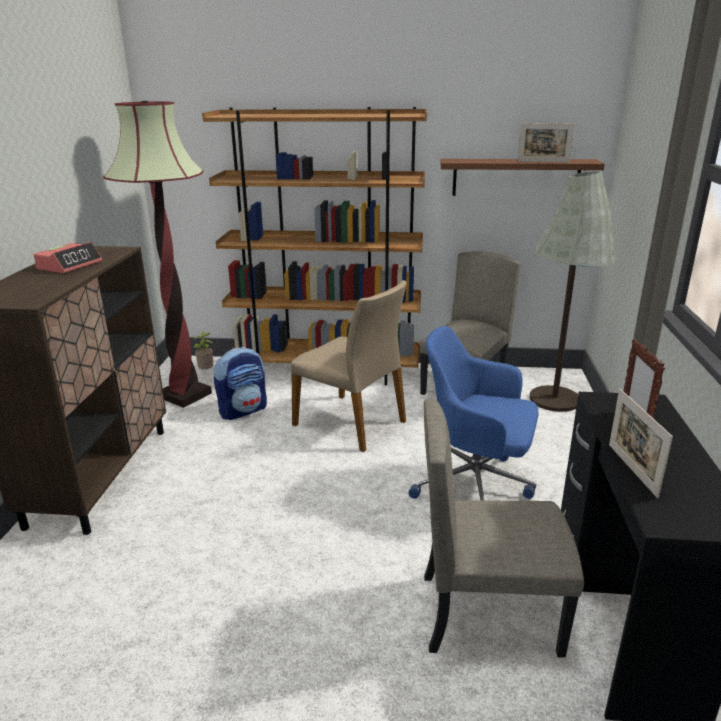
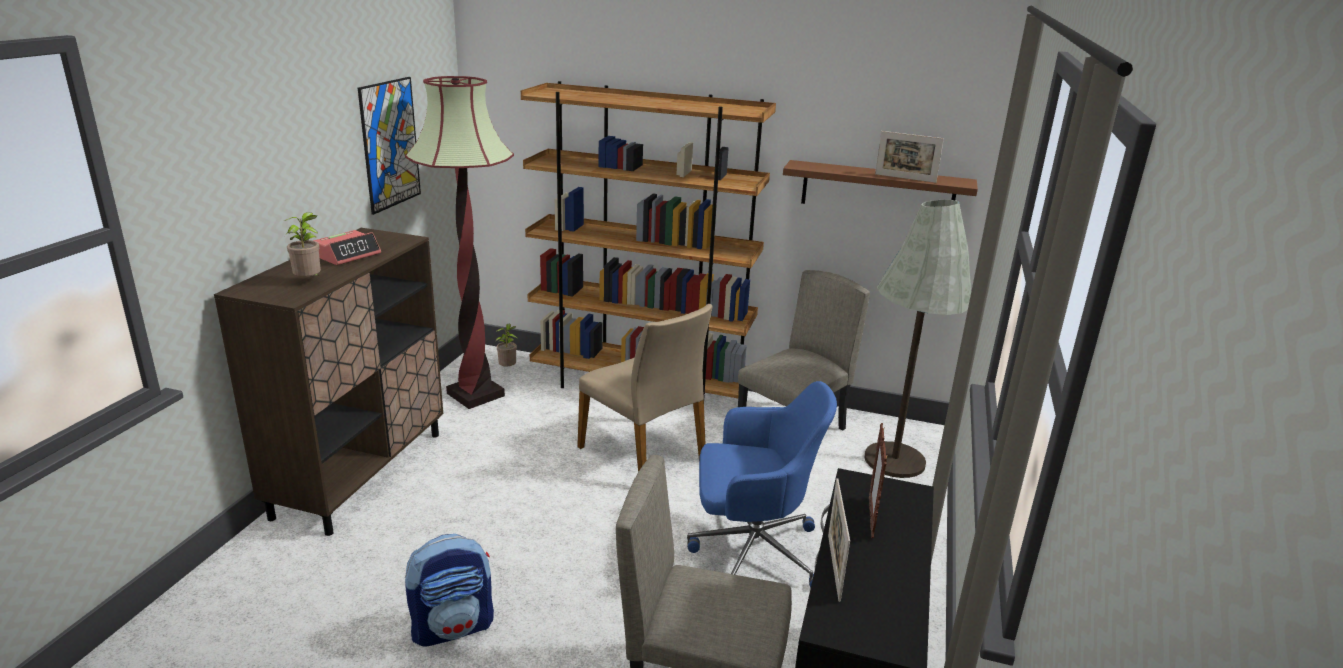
camera: 10 degrees right, 0 degrees up
backpack [214,347,267,420] -> backpack moved to [405,534,494,647]
blue office chair [409,326,539,501] -> blue office chair turned 150 degrees clockwise [687,381,837,588]
none -> potted plant [284,212,321,277]
none -> picture [358,77,421,215]

